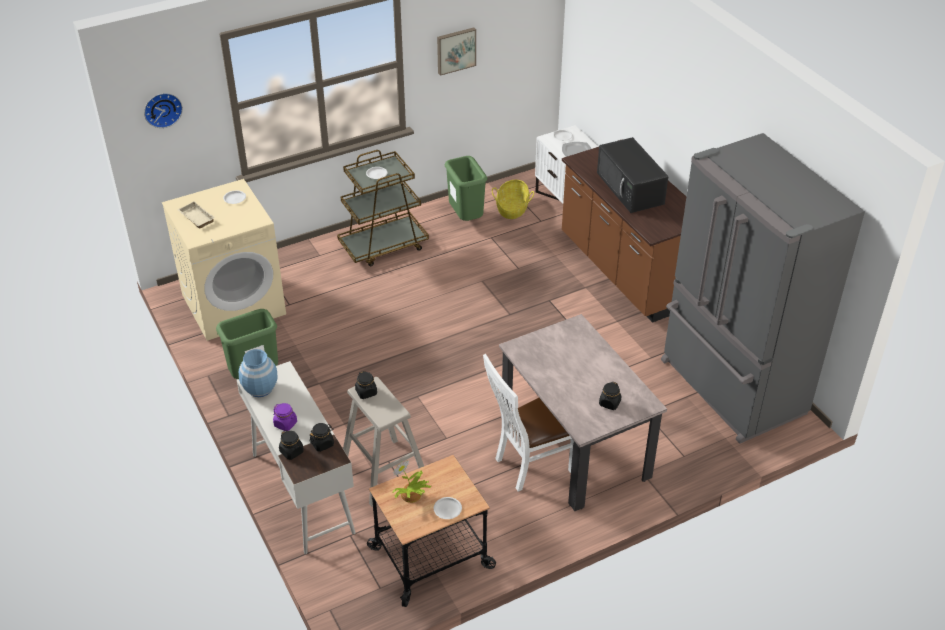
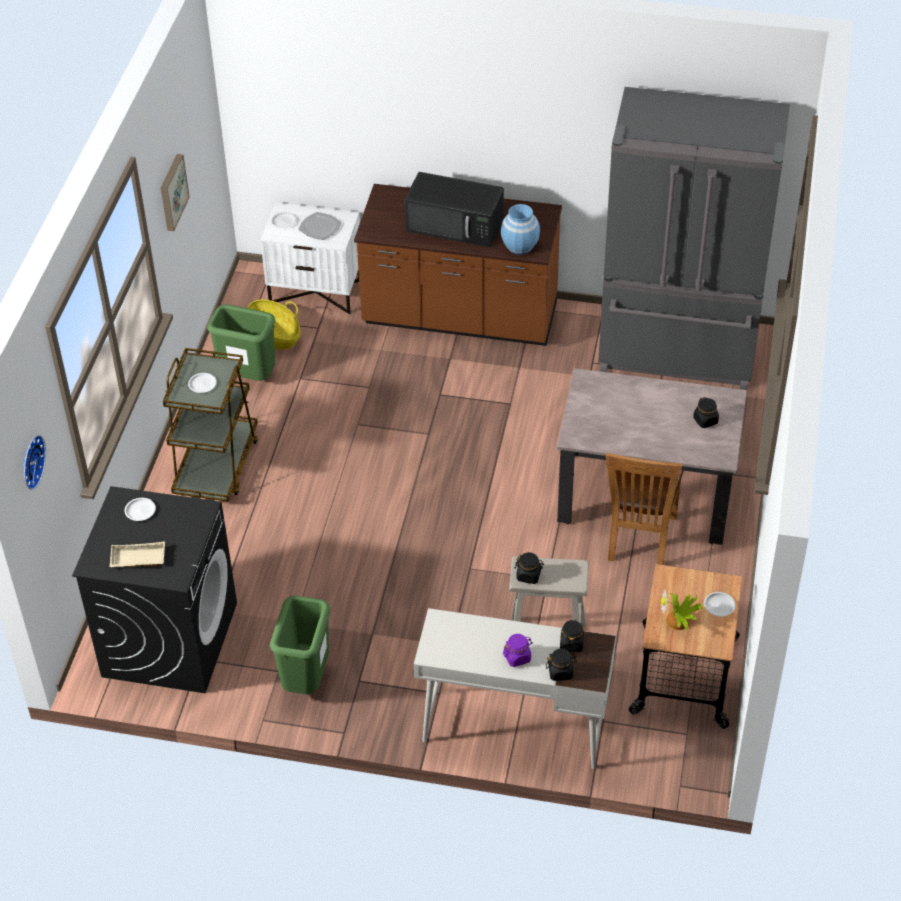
camera: 50 degrees left, 5 degrees up
beige washing machine [162,179,286,341] -> black washing machine [72,486,237,693]
blue vase [239,349,277,397] -> blue vase moved to [501,204,540,255]
white chair [483,354,574,492] -> brown chair [606,452,684,565]

